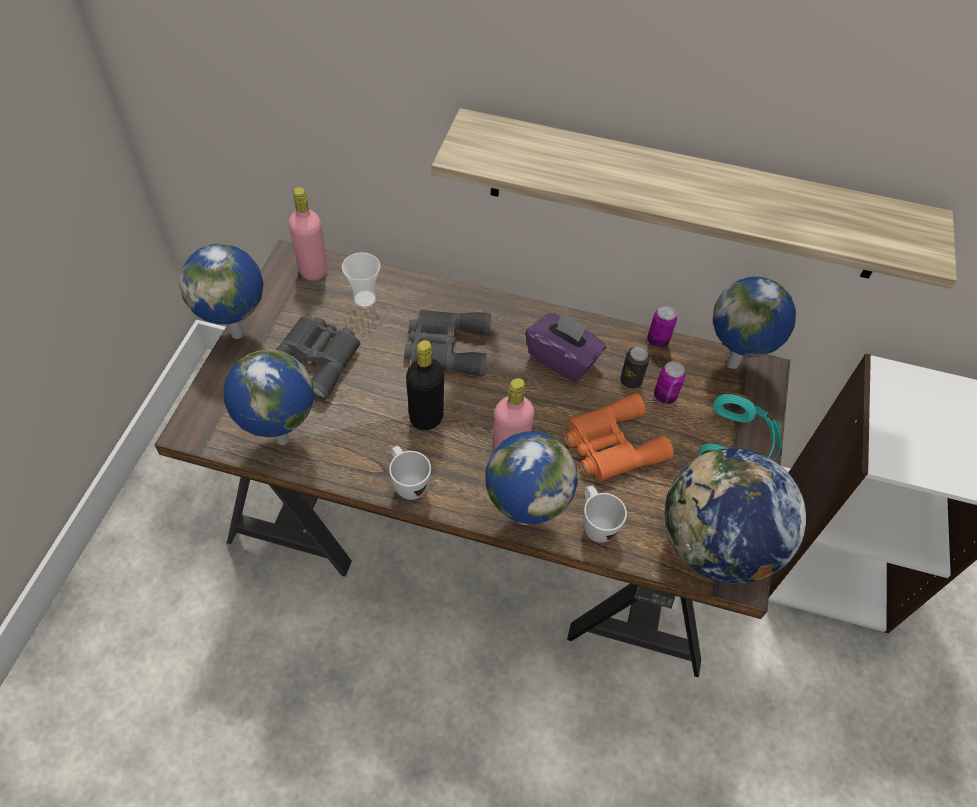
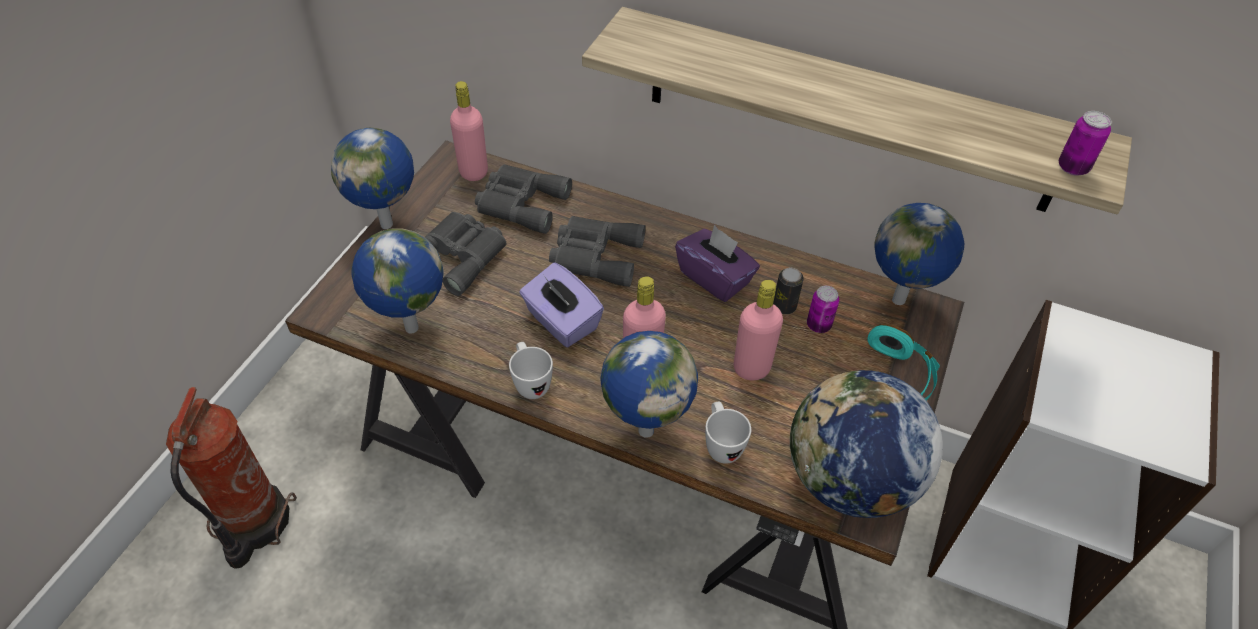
camera: 10 degrees right, 5 degrees down
cup [342,252,380,308] -> grey binoculars [475,164,572,234]
black bottle [406,340,444,430] -> purple tissue box [519,262,604,347]
orange binoculars [565,393,674,481] -> pink bottle [734,280,783,380]
can [647,306,677,348] -> can moved to [1059,111,1112,176]
none -> fire extinguisher [166,387,297,569]

